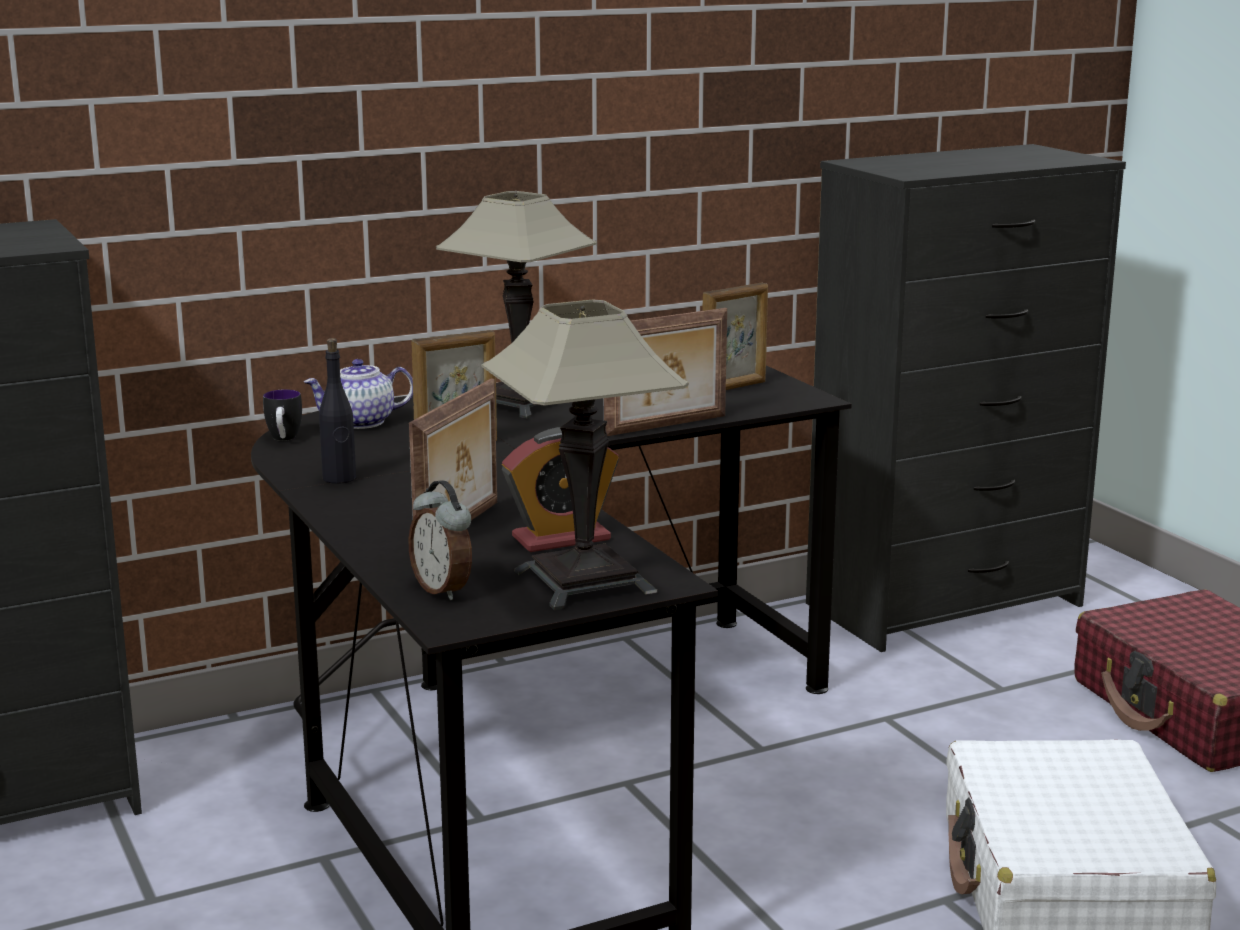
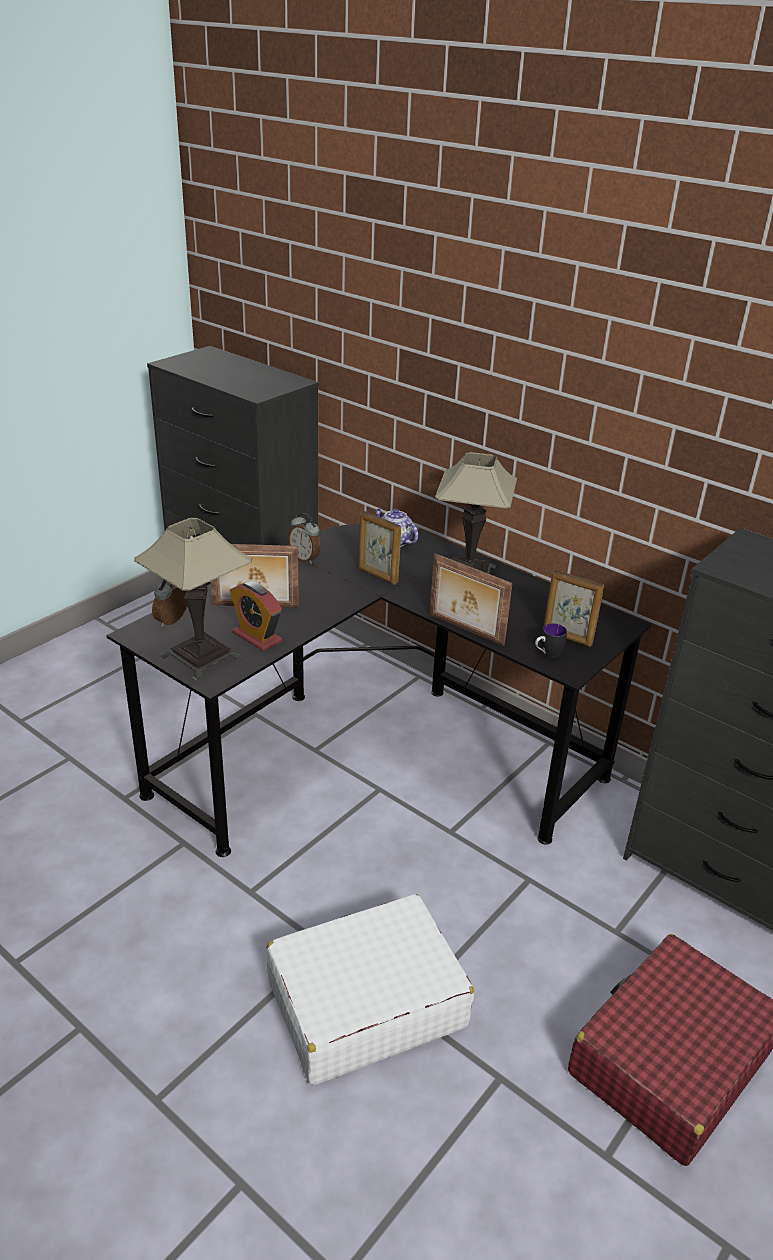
camera: 65 degrees right, 15 degrees up
mug [263,389,302,441] -> mug moved to [535,623,567,657]
black bottle [319,338,356,484] -> alarm clock [288,513,321,564]

